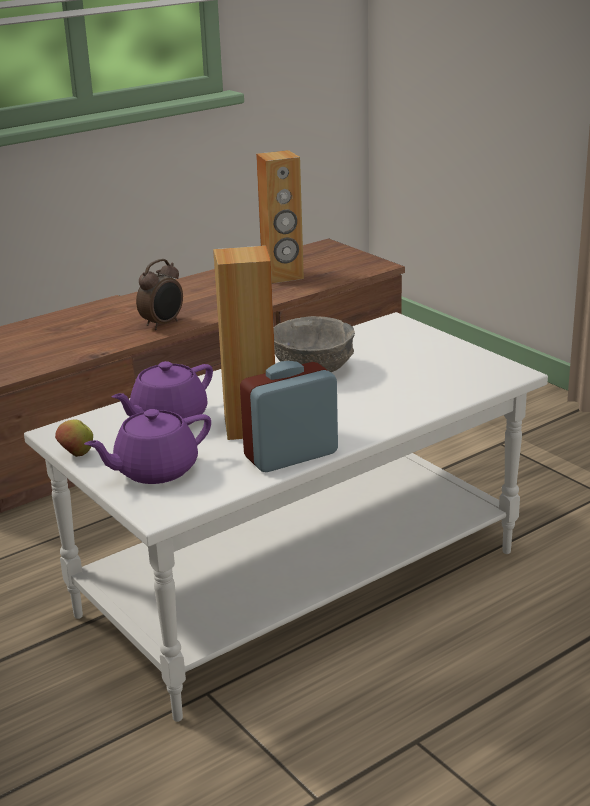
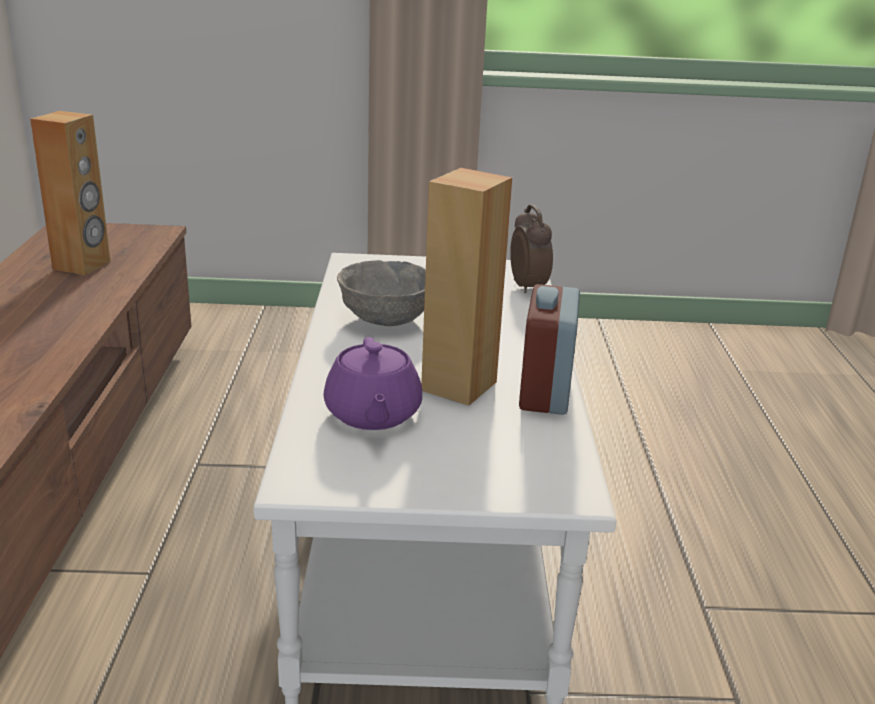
camera: 55 degrees left, 0 degrees up
apple [55,420,93,457] -> none
purple teapot [84,409,211,484] -> none
alarm clock [136,259,183,330] -> alarm clock moved to [510,205,553,293]

